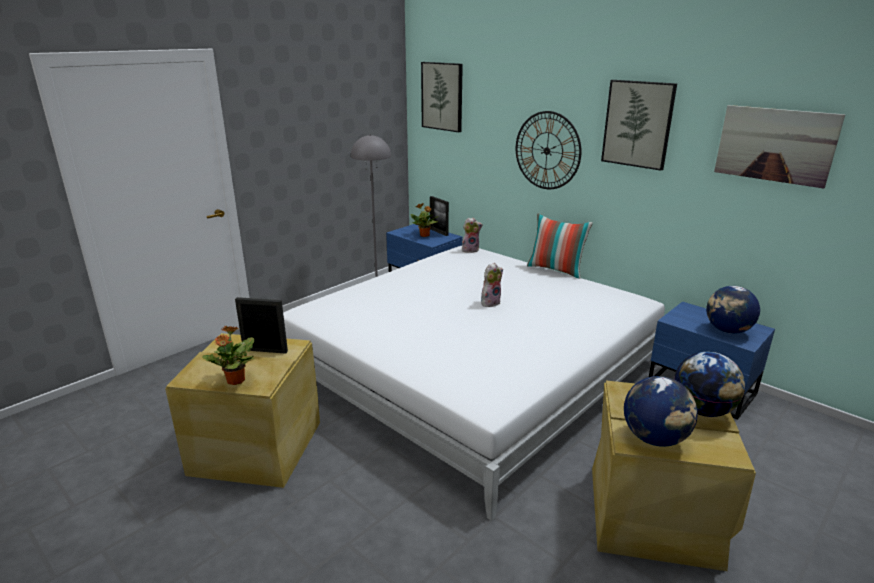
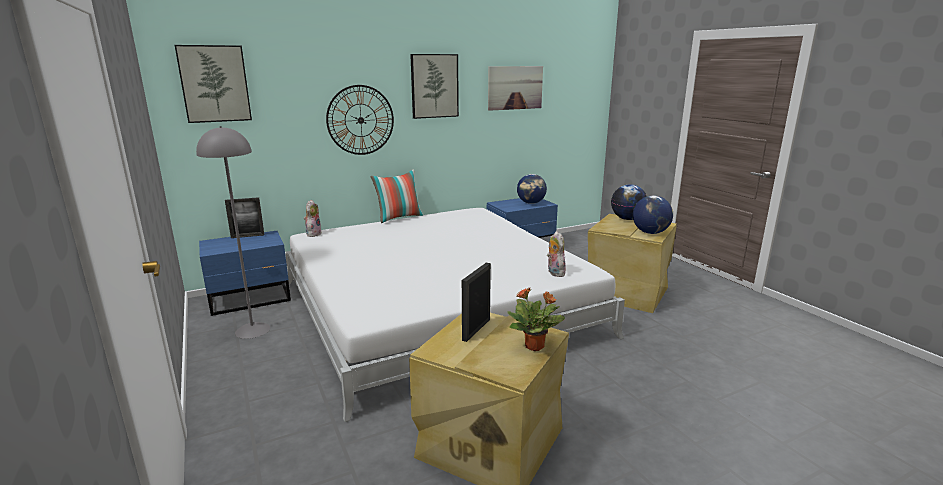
camera: 70 degrees left, 5 degrees down
potted plant [411,203,439,237] -> none
plush toy [481,263,503,307] -> plush toy moved to [547,231,566,277]

